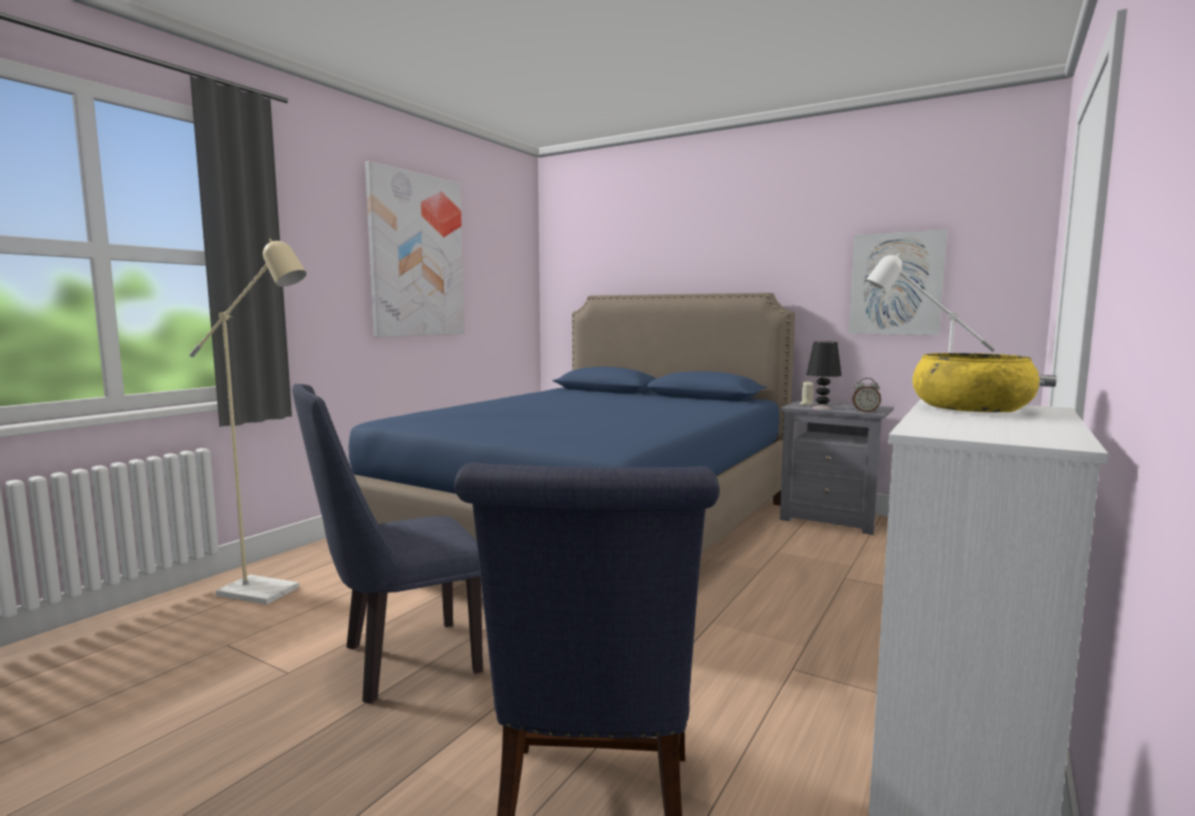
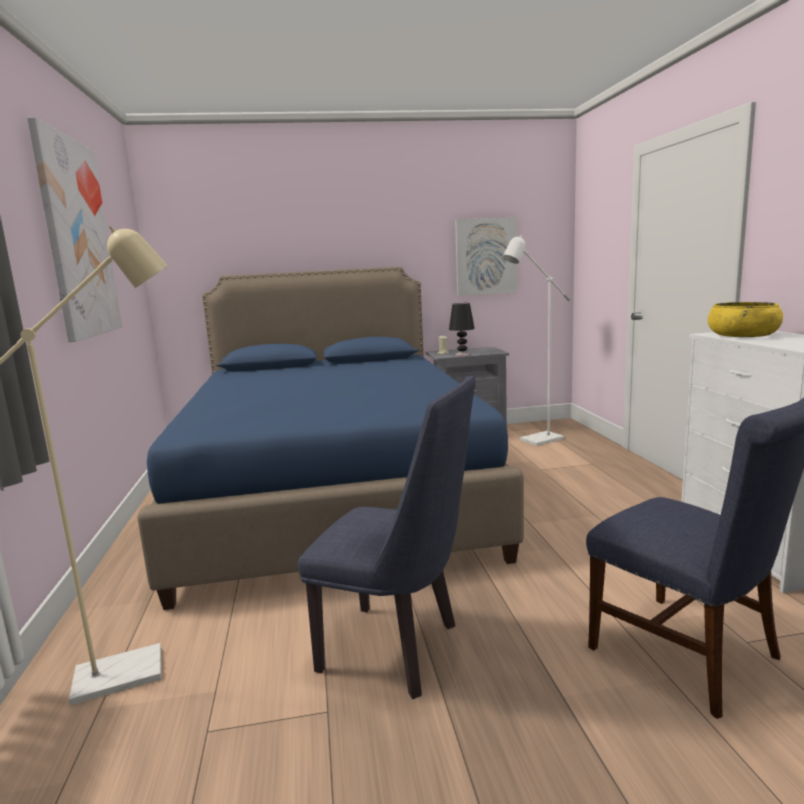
camera: 40 degrees left, 5 degrees up
blue chair [292,384,483,704] -> blue chair turned 90 degrees counterclockwise [297,376,476,699]
alarm clock [852,378,881,413] -> none

